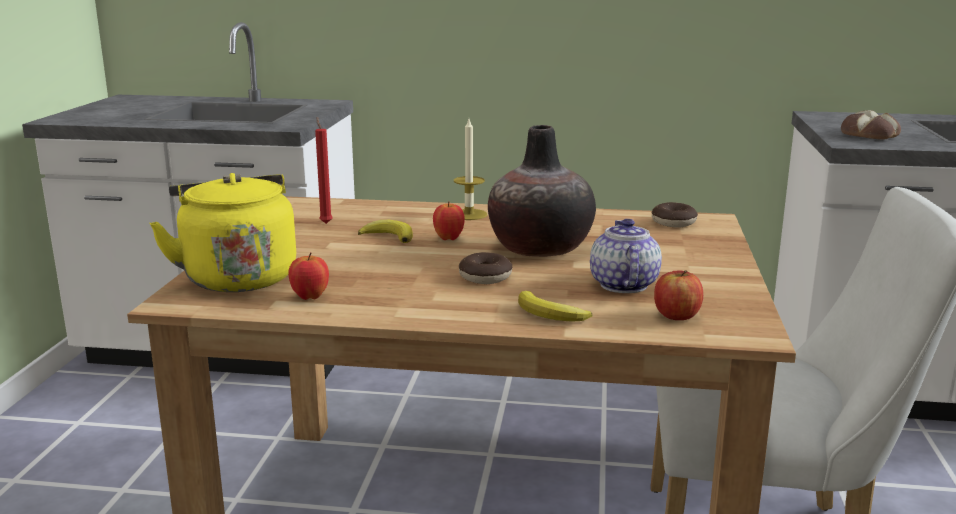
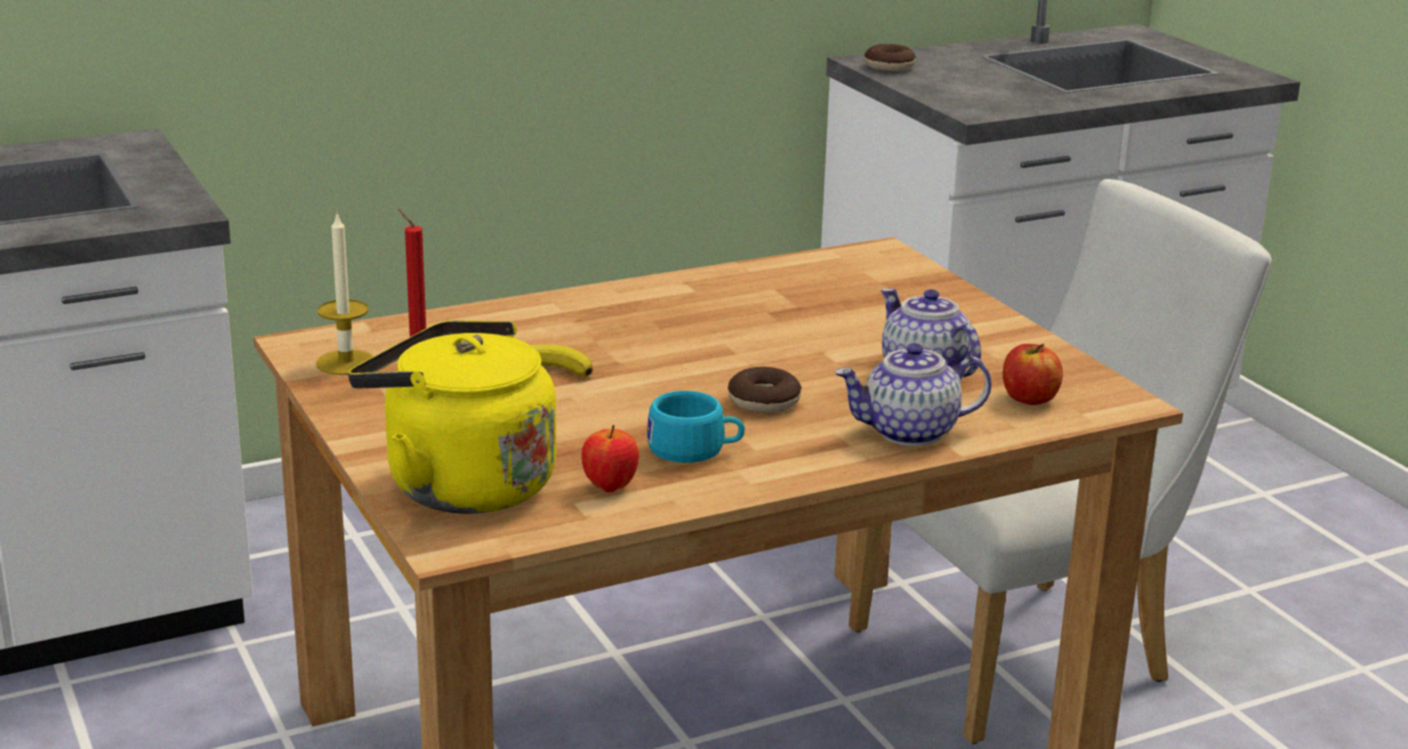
camera: 35 degrees left, 5 degrees up
apple [433,201,465,240] -> none
candle [454,119,487,220] -> candle moved to [316,211,374,375]
vase [488,125,596,257] -> none
banana [518,291,592,322] -> teapot [835,343,991,446]
donut [651,202,698,228] -> donut moved to [864,44,916,71]
bread [841,110,901,140] -> none
none -> turquoise cup [647,391,745,463]

